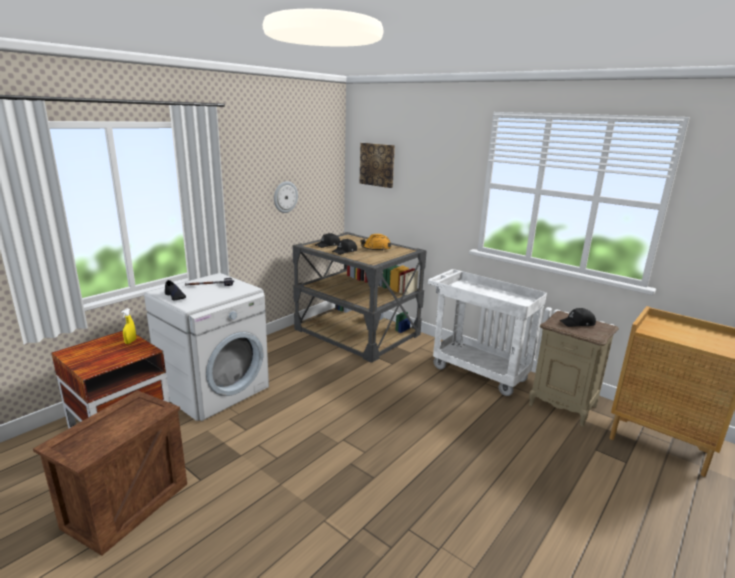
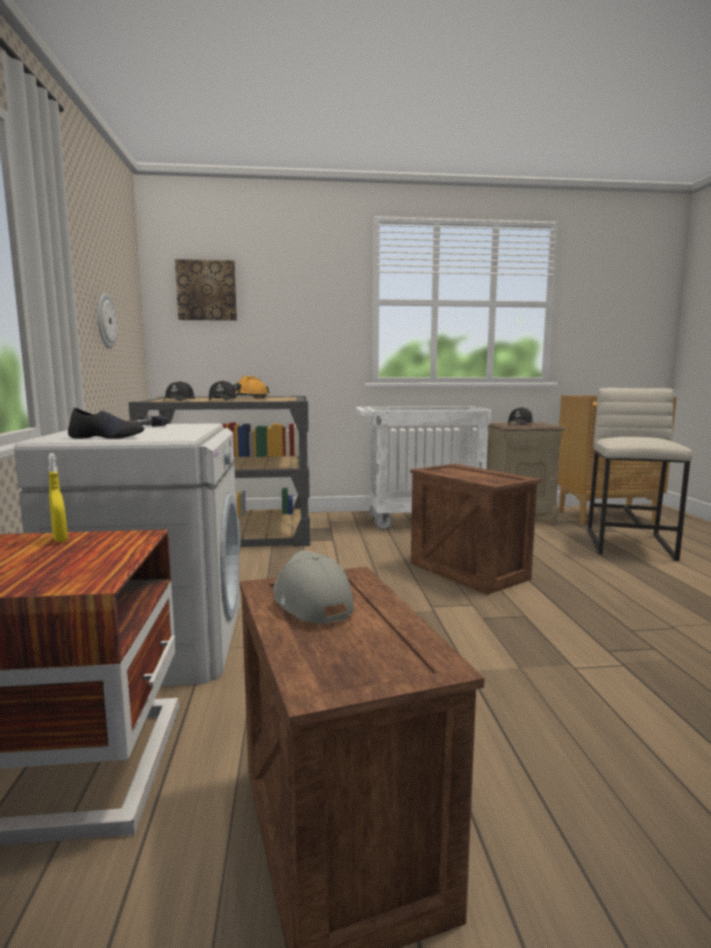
camera: 45 degrees left, 10 degrees down
none -> grey cap [273,550,354,624]
none -> crate [410,464,542,595]
none -> beige stool [588,388,692,561]

